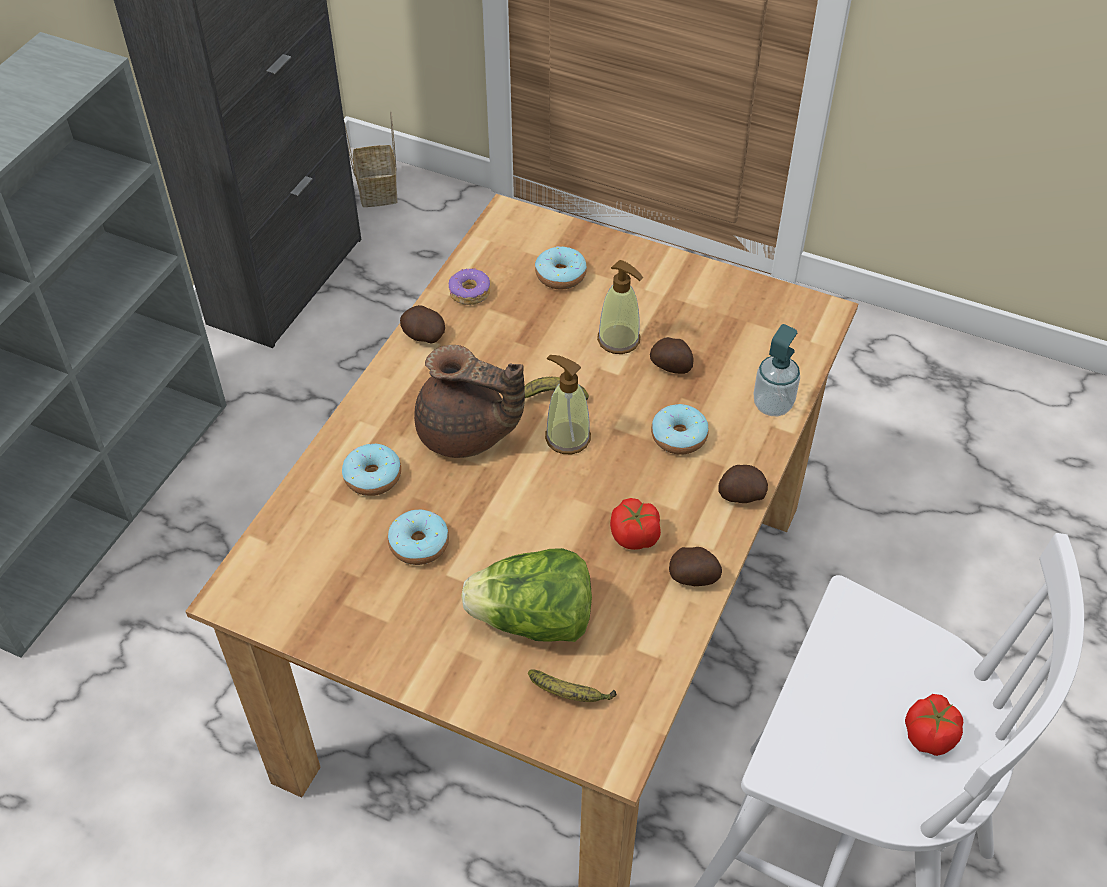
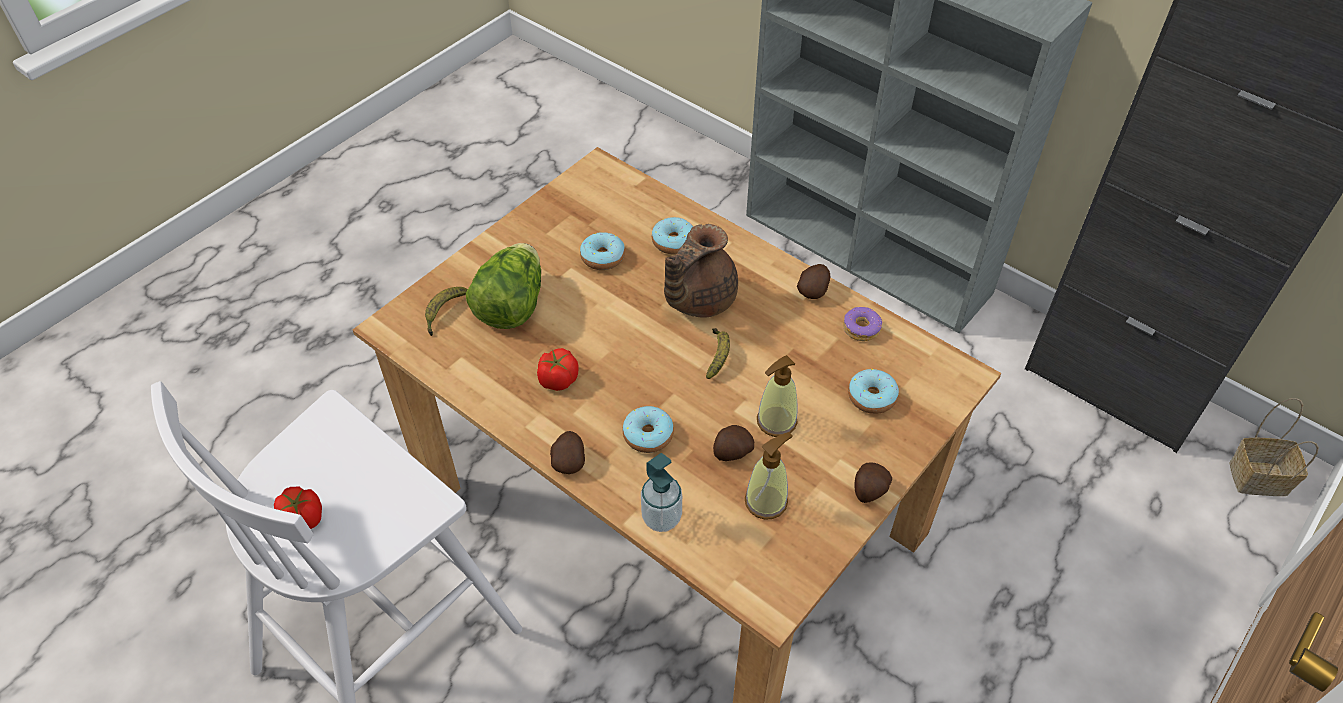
camera: 105 degrees right, 0 degrees up
soap dispenser [545,355,591,454] -> soap dispenser moved to [745,433,793,520]
potato [669,547,722,586] -> potato moved to [855,463,892,503]

